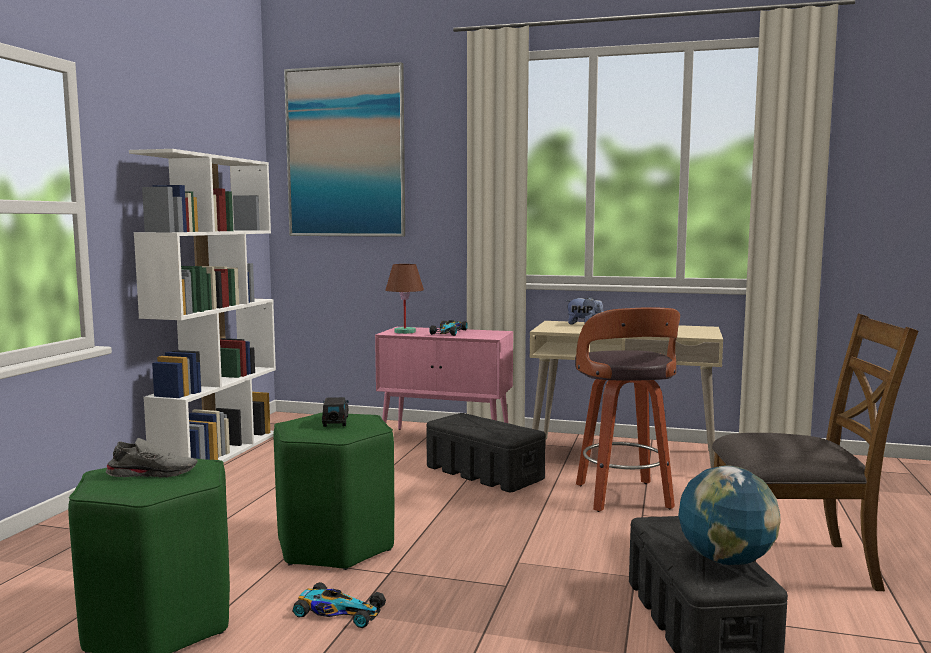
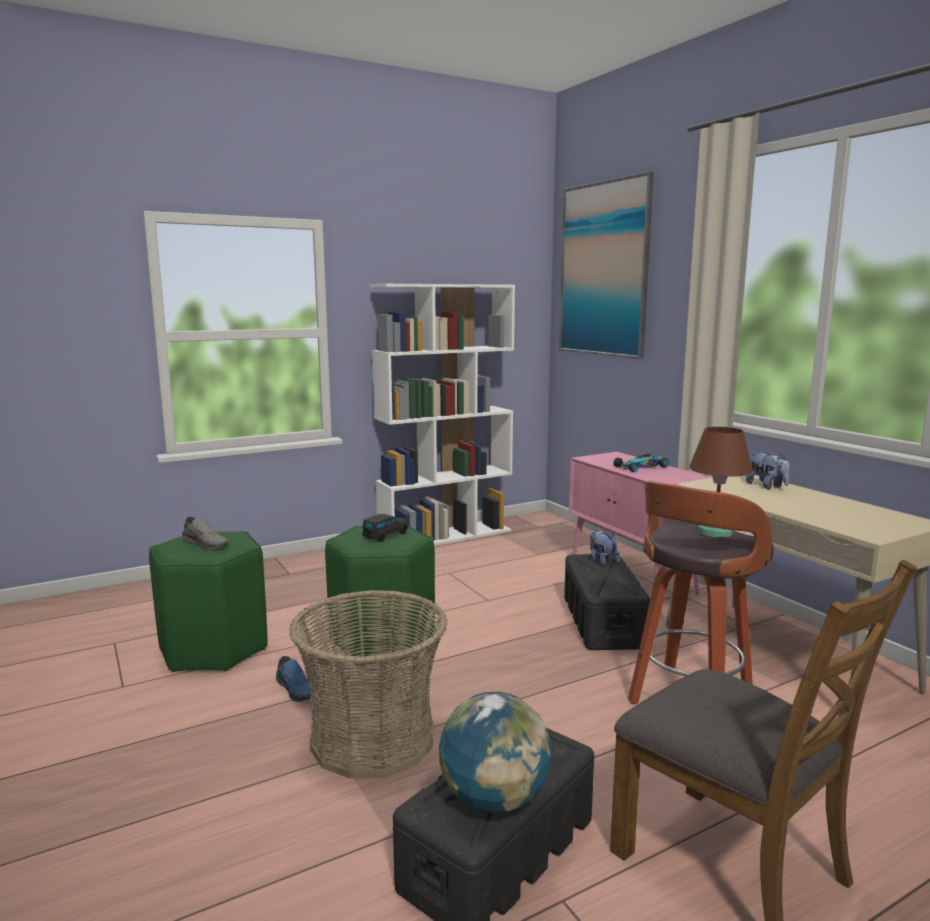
camera: 45 degrees right, 5 degrees up
toy car [293,582,386,628] -> blue shoe [276,656,314,702]
brown table lamp [385,264,424,334] -> brown table lamp moved to [689,427,753,537]
none -> basket [289,590,448,779]
none -> plush toy [590,530,620,566]

